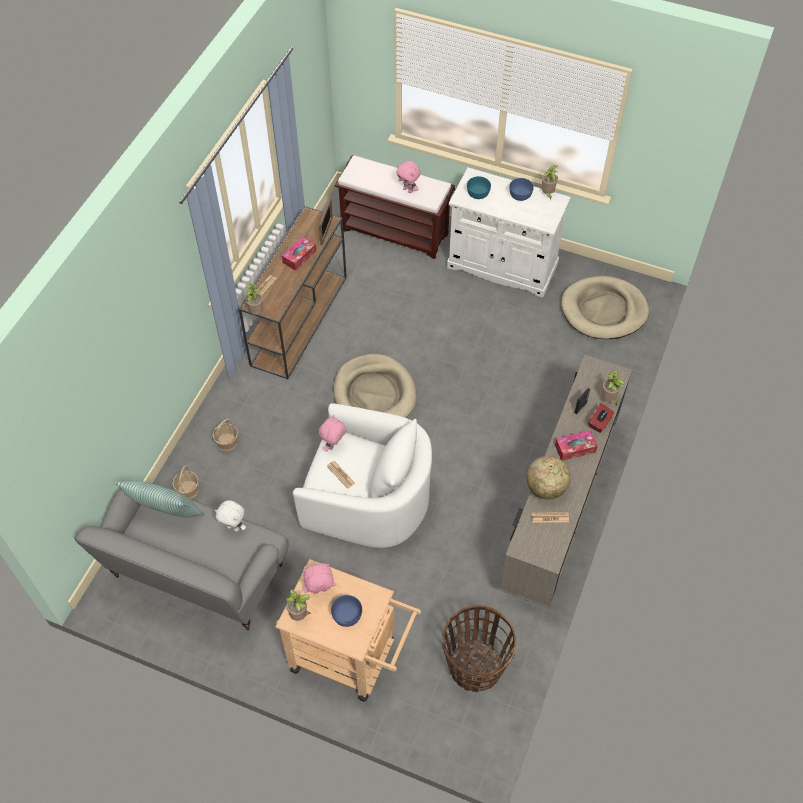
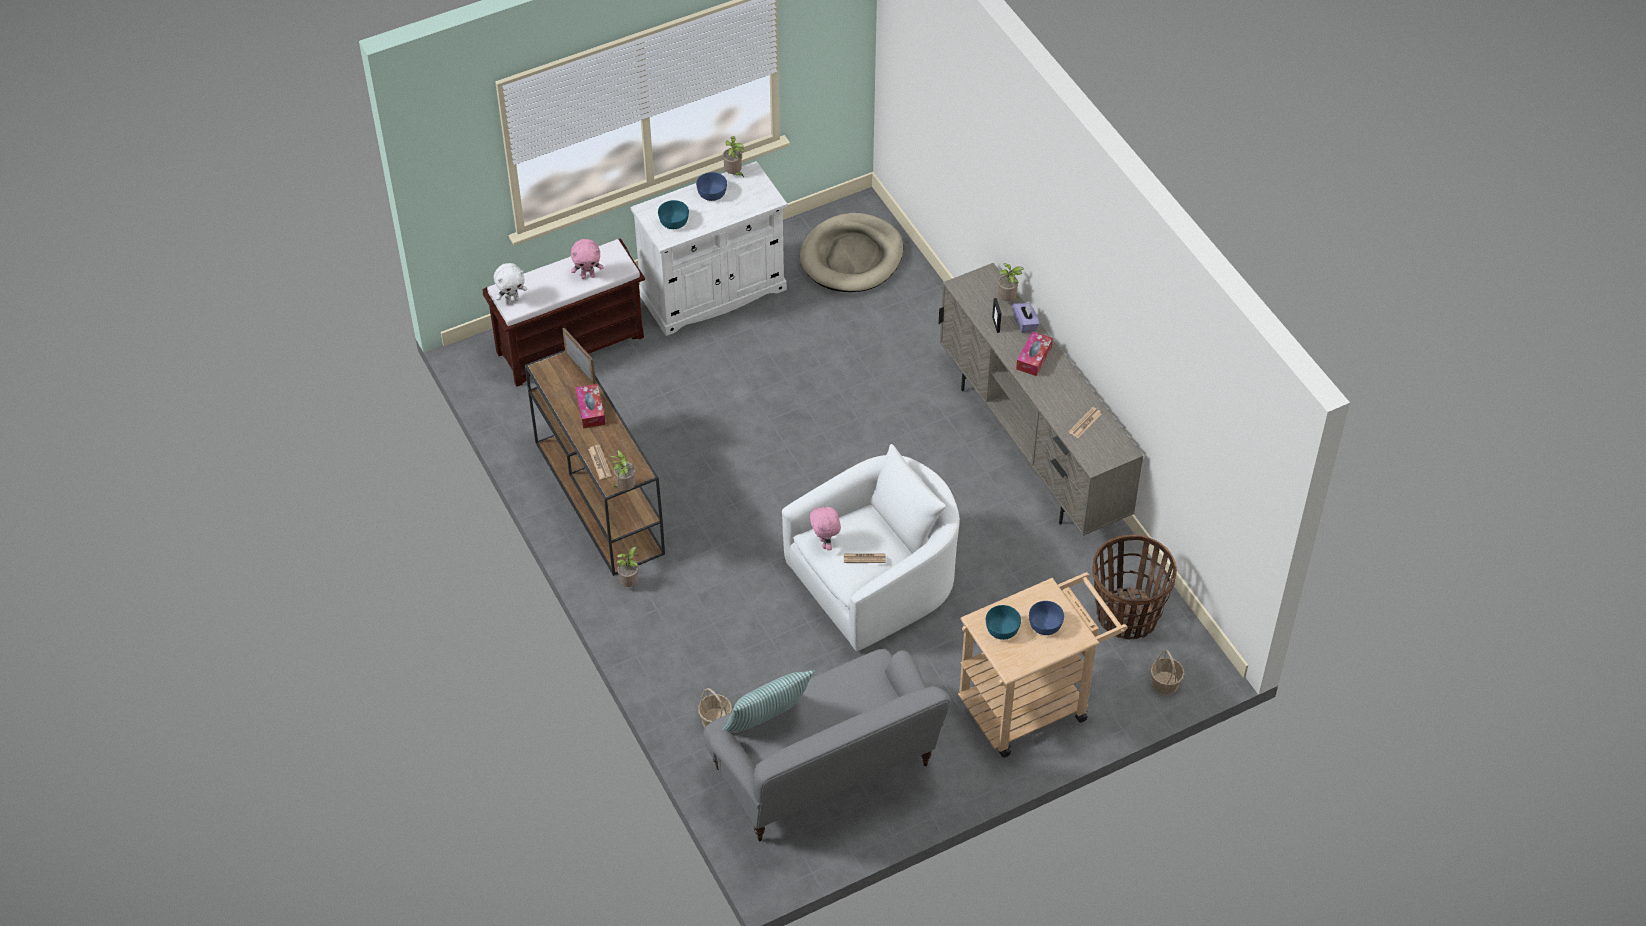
camera: 50 degrees left, 5 degrees down
basket [212,418,238,451] -> basket moved to [1150,649,1185,695]
white plush toy [215,500,246,532] -> white plush toy moved to [494,263,527,304]
potted plant [286,590,311,621] -> potted plant moved to [617,547,638,587]
pink plush toy [303,563,336,594] -> turquoise bowl [986,605,1021,640]
beige dog bed [334,354,417,418] -> none
globe [526,456,571,500] -> none
red tissue box [589,403,614,433] -> purple tissue box [1012,303,1040,333]

